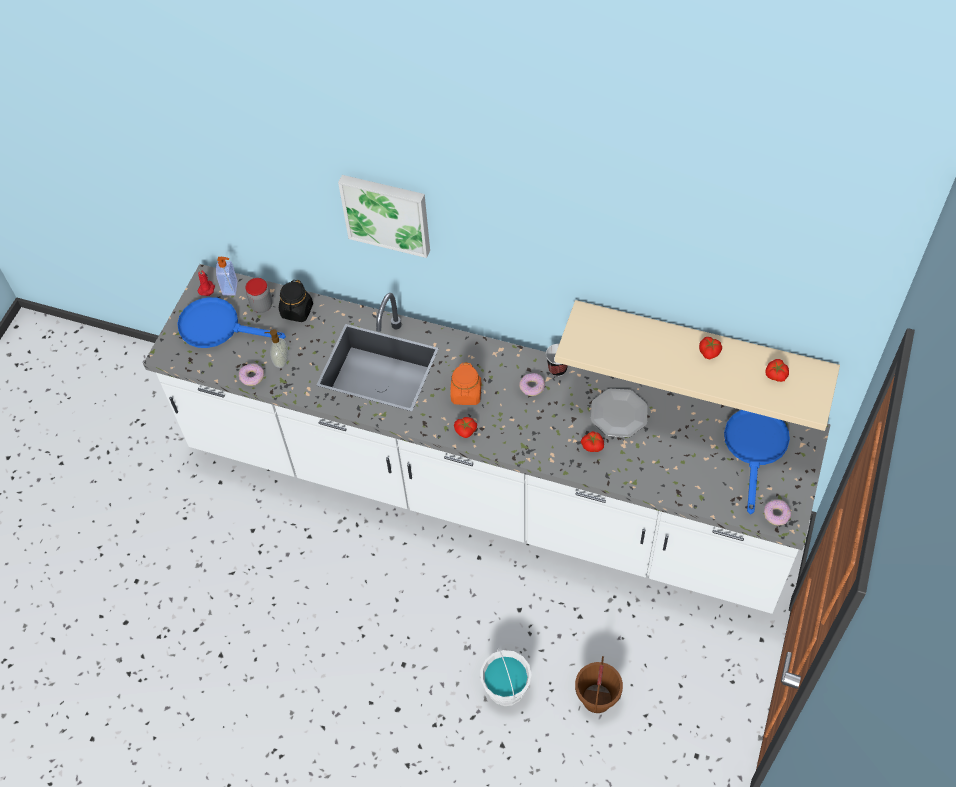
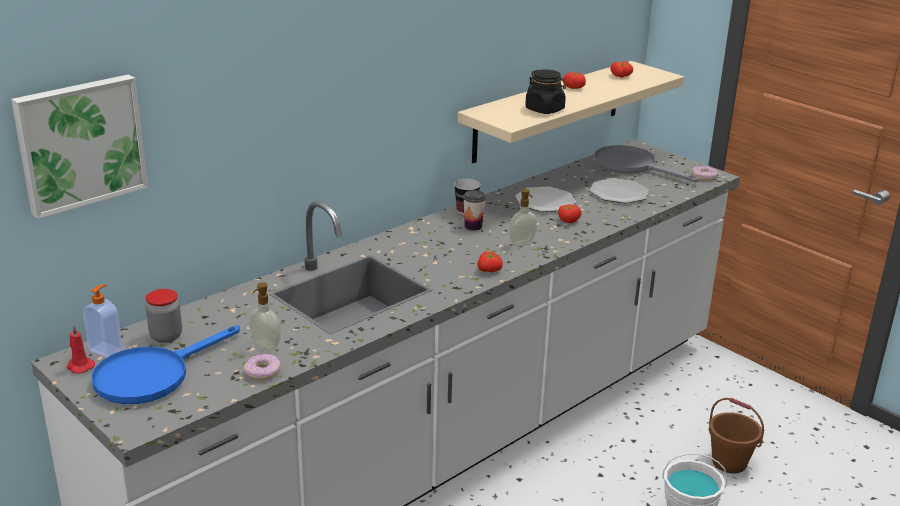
camera: 65 degrees left, 30 degrees down
black jar [279,280,313,322] -> black jar moved to [525,69,566,114]
picture [338,175,430,258] -> picture moved to [11,75,148,219]
orange jar [450,362,481,405] -> none
donut [519,373,545,396] -> cup [463,190,486,231]
blue frying pan [724,410,790,514] -> grey frying pan [594,145,699,182]
none -> soap dispenser [509,189,537,246]
none -> plate [589,178,649,203]

